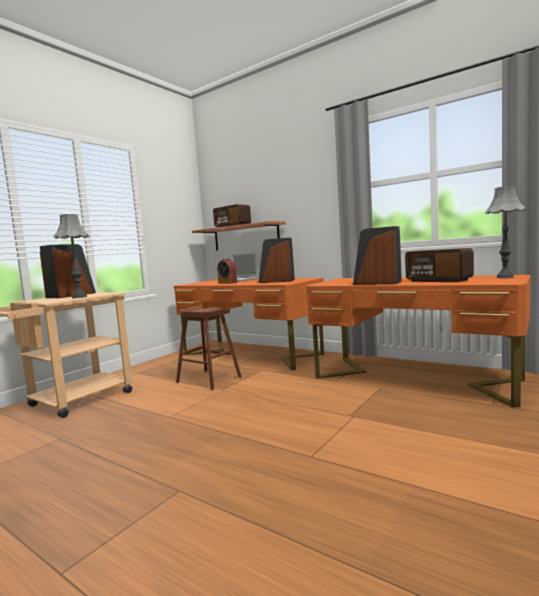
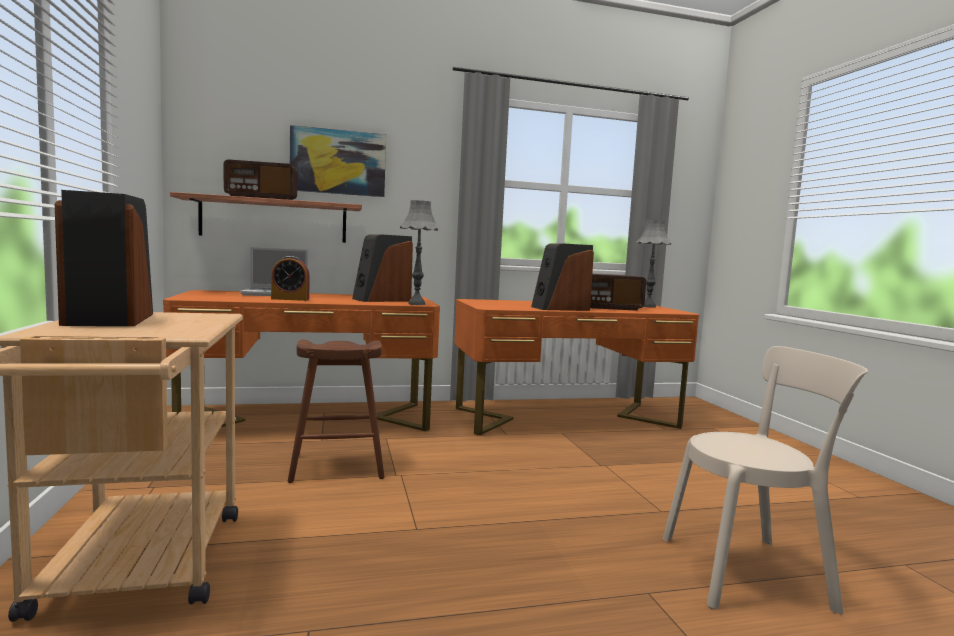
camera: 50 degrees left, 0 degrees up
grey table lamp [53,214,89,298] -> grey table lamp moved to [400,200,440,305]
none -> picture [290,125,386,197]
none -> beige chair [663,346,868,614]

